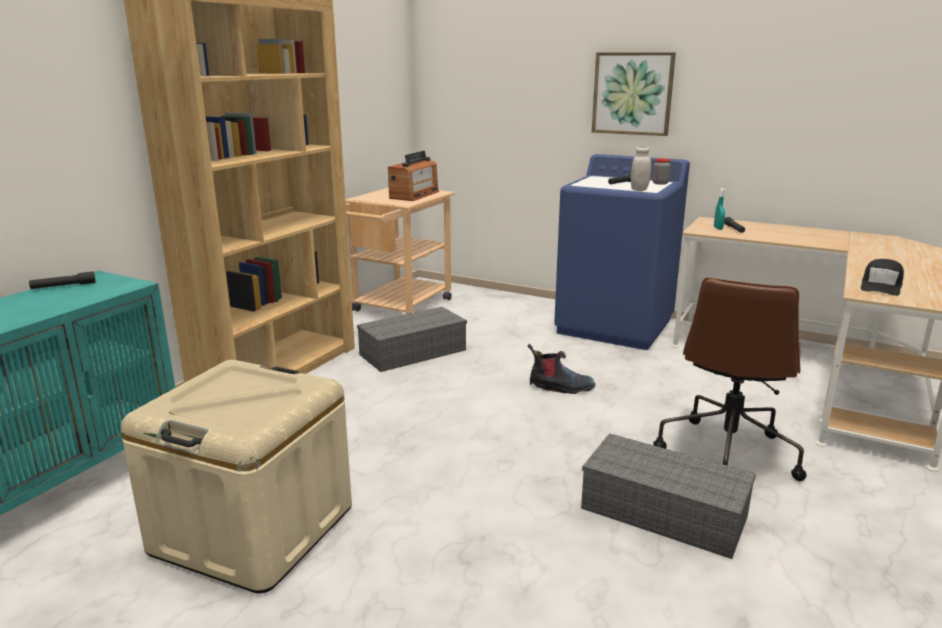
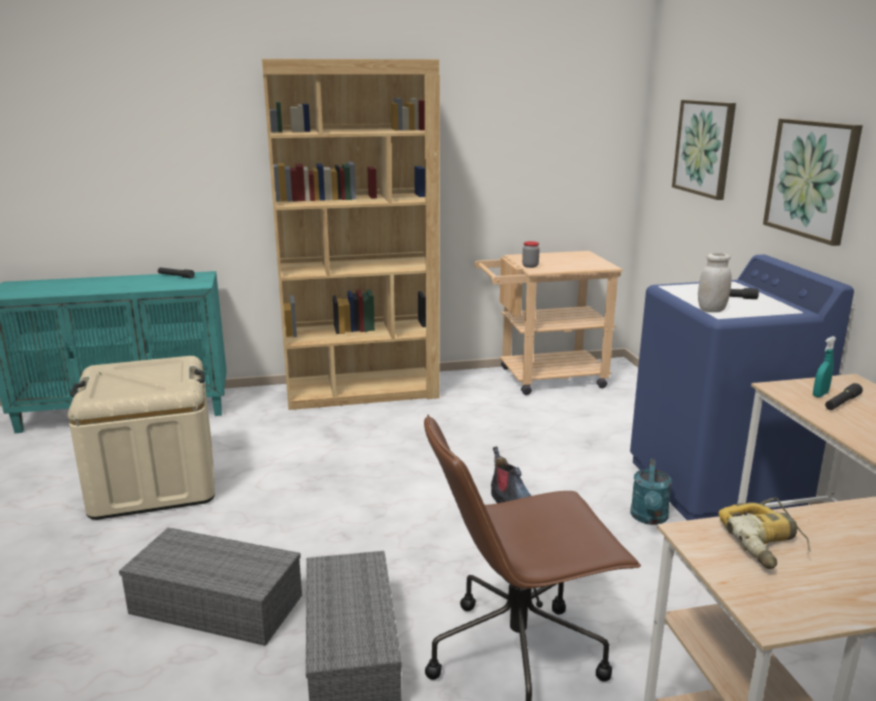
camera: 50 degrees right, 0 degrees up
grey storage box [357,307,467,372] -> grey storage box moved to [119,528,302,646]
radio [388,151,439,201] -> none
jar [652,158,671,185] -> jar moved to [522,241,540,268]
black cap [861,259,904,296] -> power drill [718,497,811,569]
none -> turquoise watering can [630,458,672,525]
none -> picture [672,100,736,200]

